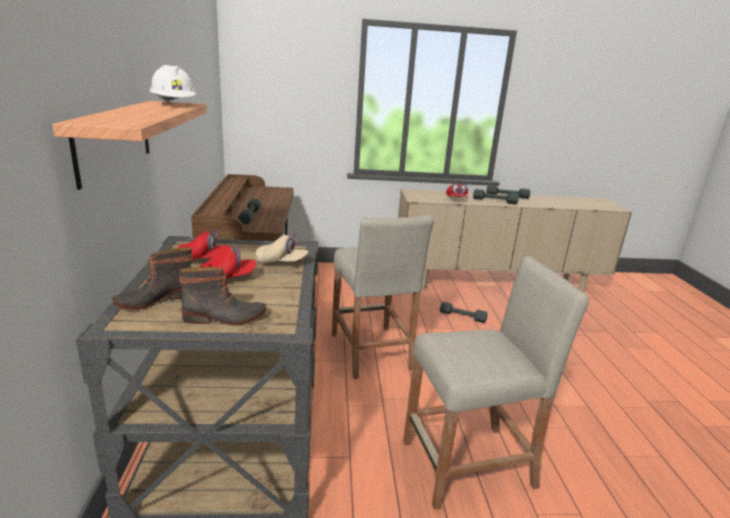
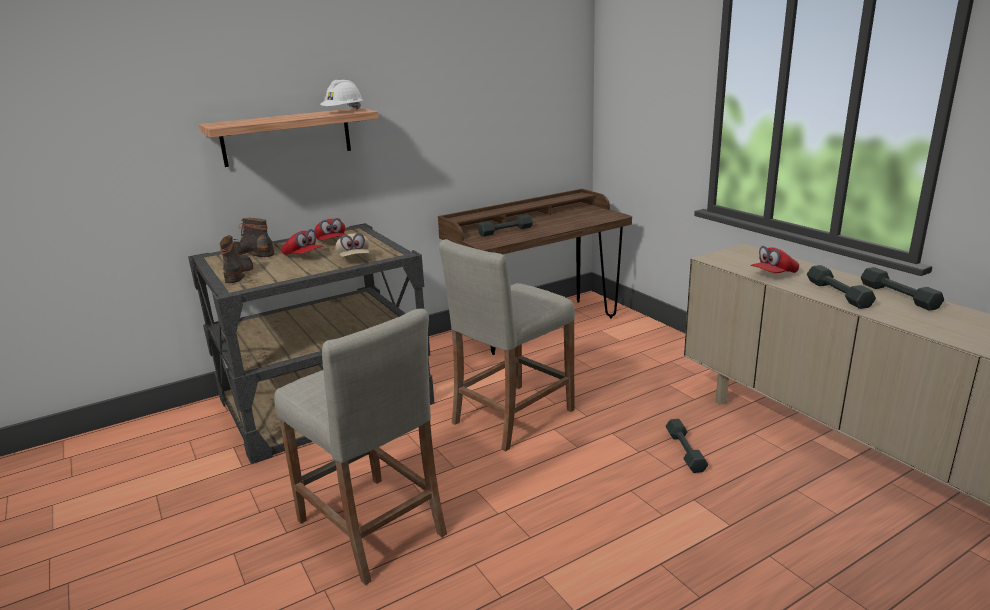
camera: 65 degrees right, 0 degrees up
boot [179,267,266,325] -> boot turned 150 degrees counterclockwise [220,235,253,283]

